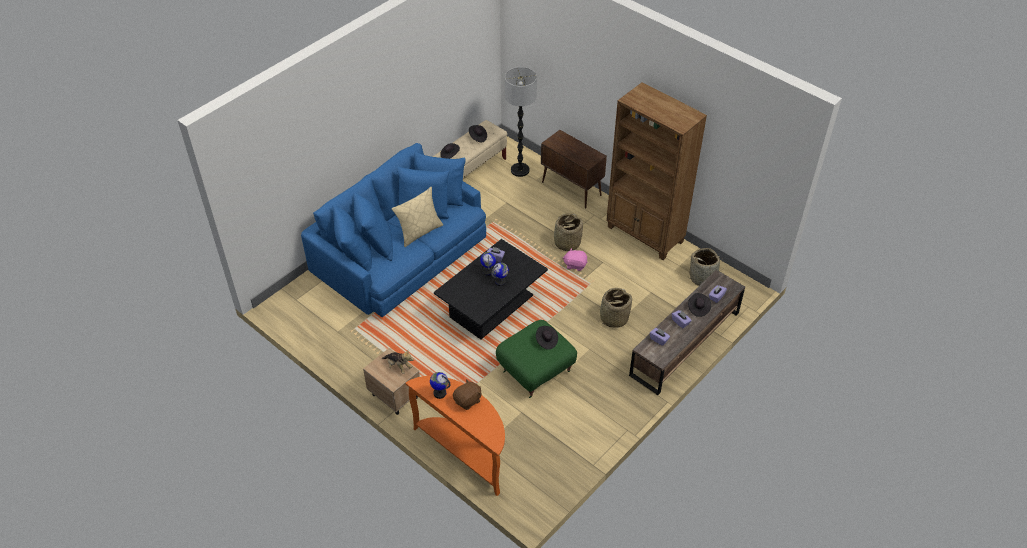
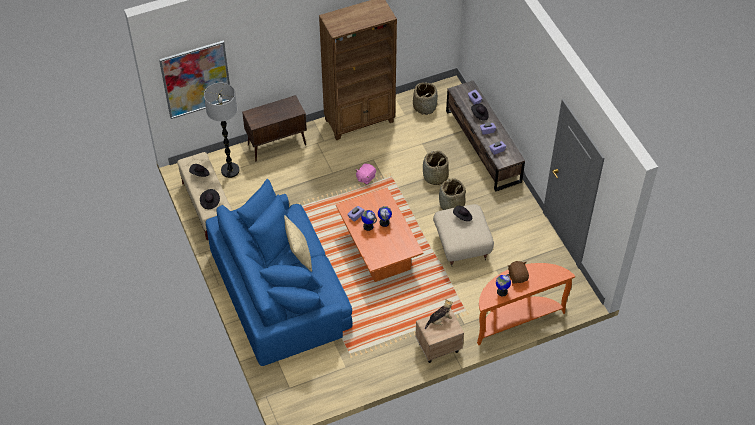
camera: 65 degrees left, 5 degrees up
black coffee table [434,239,548,339] -> orange coffee table [336,188,423,282]
green ottoman [496,320,577,398] -> beige ottoman [433,204,494,266]
basket [553,214,583,251] -> basket moved to [439,178,465,210]
none -> picture [159,40,230,119]

